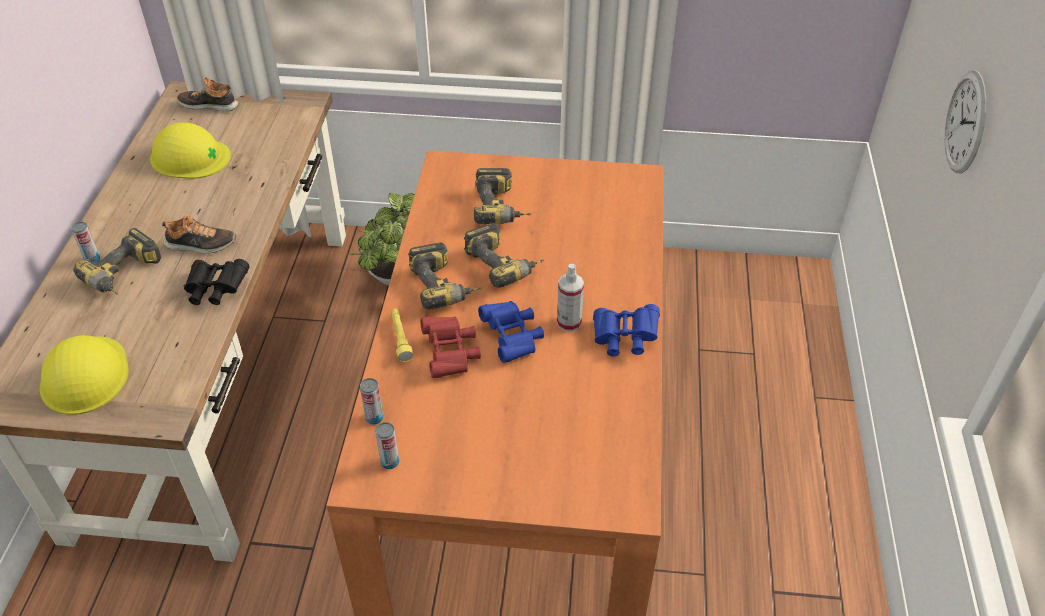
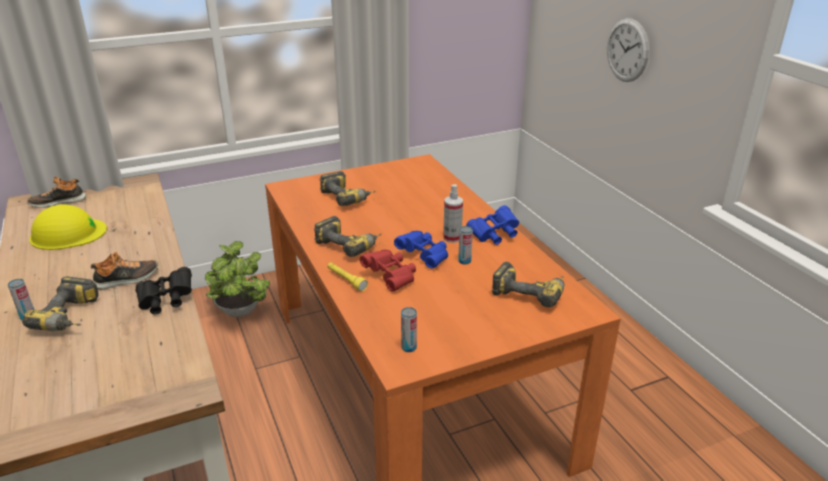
camera: 30 degrees left, 15 degrees down
yellow hard hat [40,335,129,415] -> none
can [360,378,383,424] -> can moved to [458,226,473,264]
power drill [464,223,544,288] -> power drill moved to [492,262,565,307]

